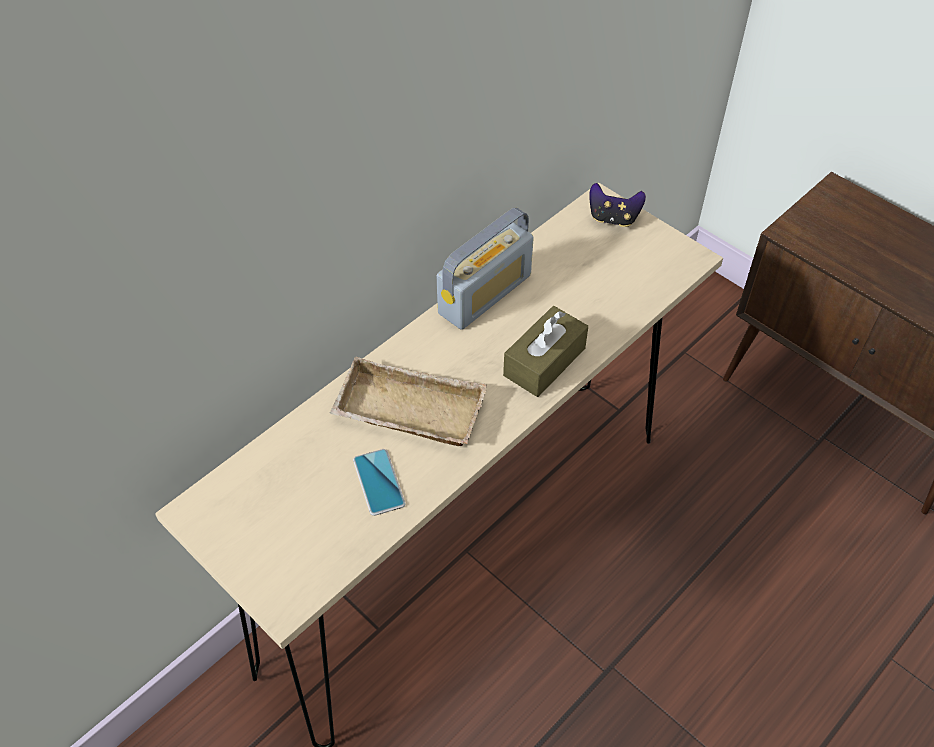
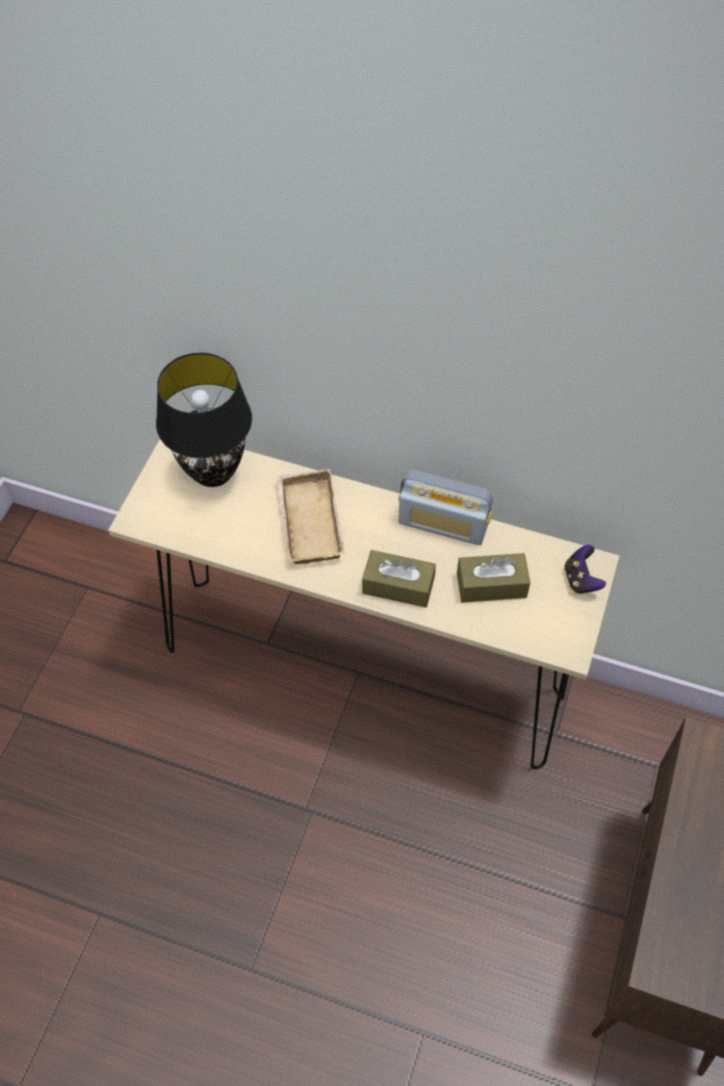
camera: 65 degrees right, 5 degrees up
phone [353,449,406,516] -> none
none -> black table lamp [156,353,252,487]
none -> brown tissue box [457,553,530,603]

